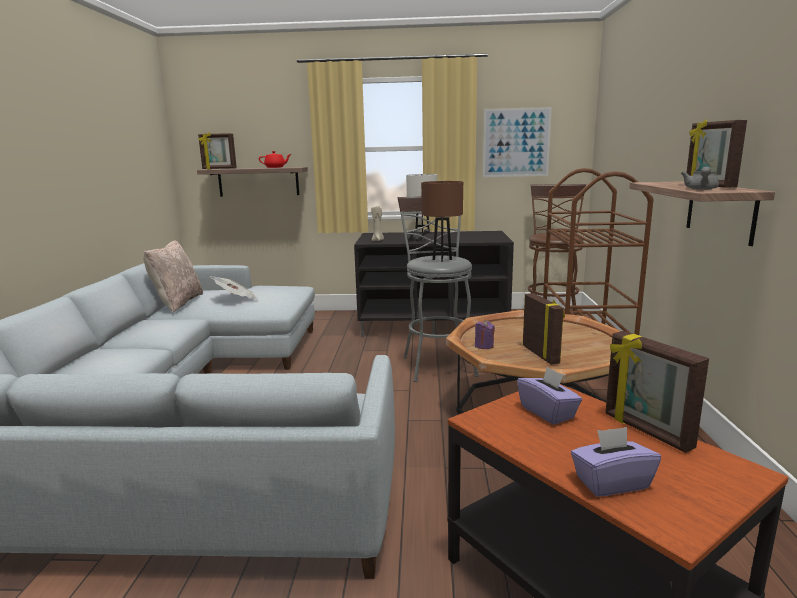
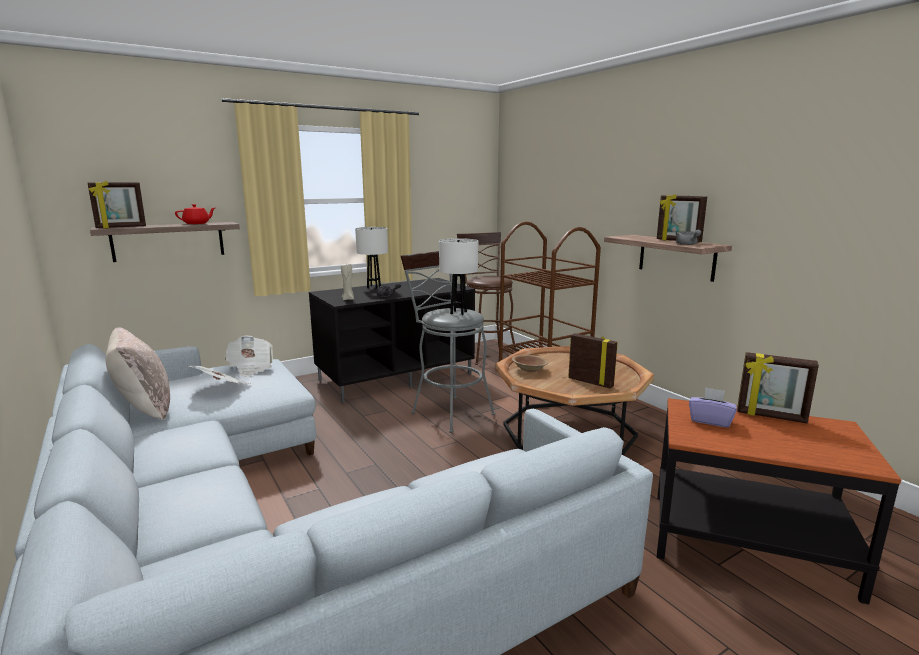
camera: 35 degrees left, 0 degrees up
brown table lamp [421,181,463,262] -> white table lamp [439,238,478,315]
purple candle [475,320,495,349] -> none
picture [483,107,552,177] -> none
purple tissue box [571,427,661,497] -> none
none -> newspaper [225,335,273,376]
none -> brown bowl [512,355,548,372]

